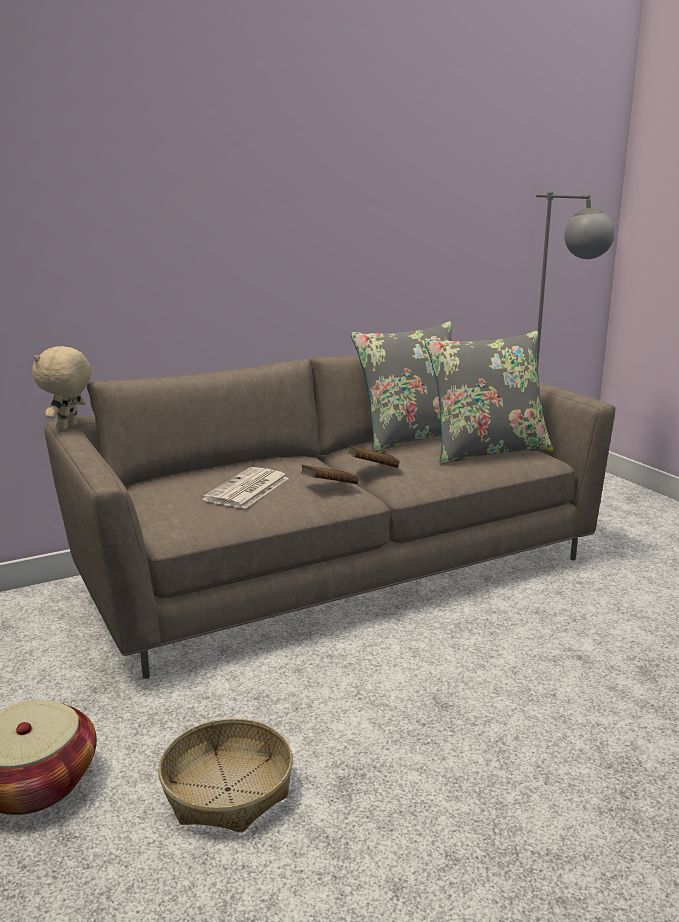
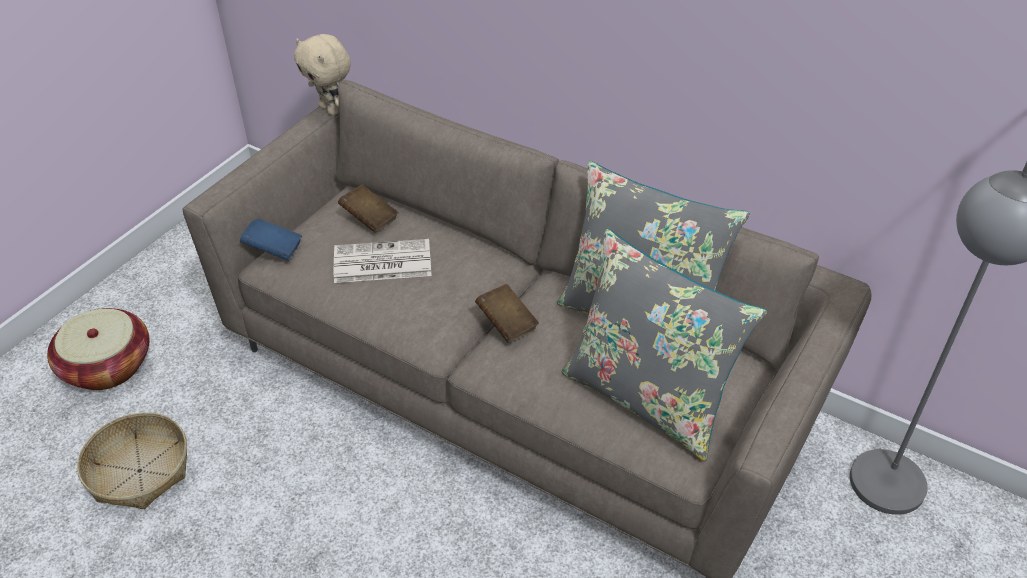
camera: 60 degrees right, 25 degrees up
beige plush toy [33,346,92,430] -> beige plush toy turned 120 degrees counterclockwise [294,34,351,115]
brown book [301,465,358,484] -> brown book moved to [338,184,398,233]
none -> blue book [240,219,302,260]

